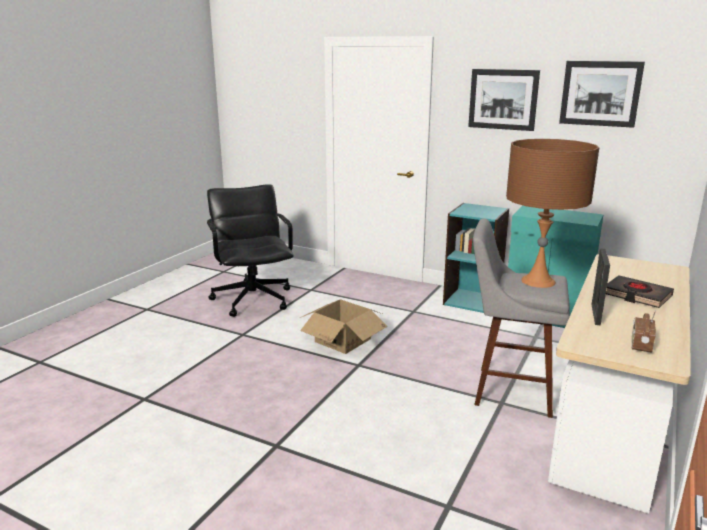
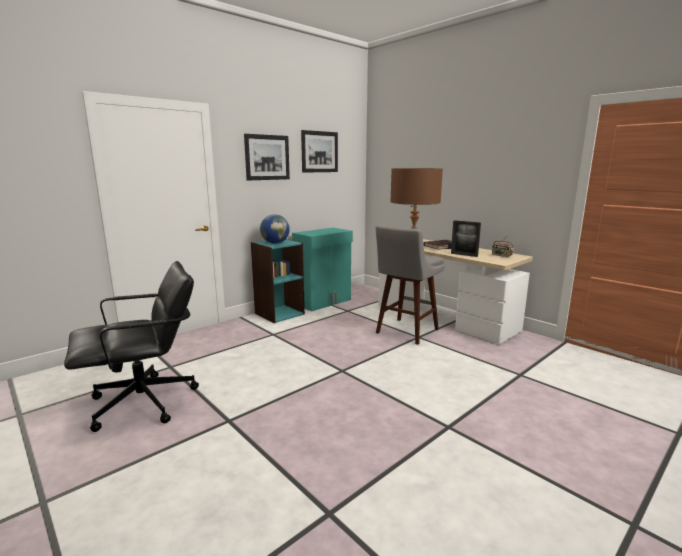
camera: 70 degrees left, 5 degrees down
black office chair [207,184,294,317] -> black office chair turned 150 degrees clockwise [64,261,199,432]
cardboard box [300,299,388,354] -> none
none -> globe [260,214,290,244]

